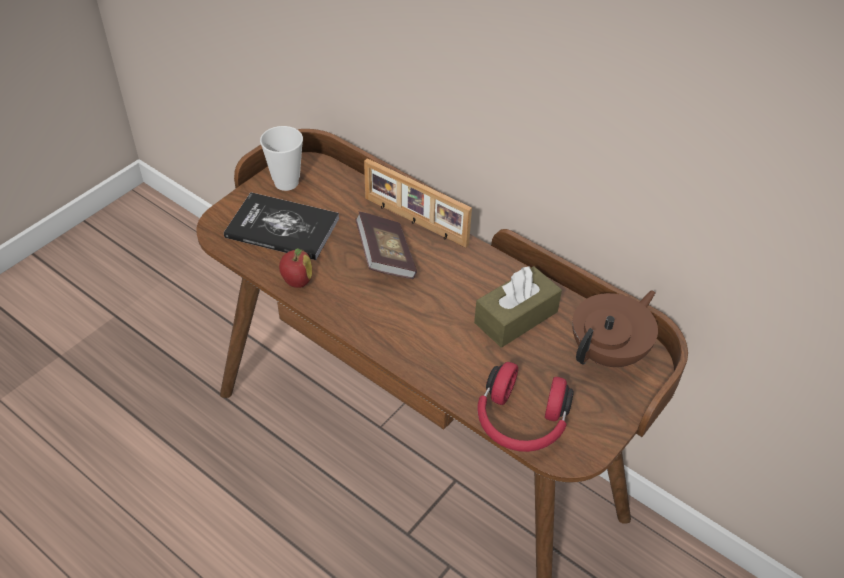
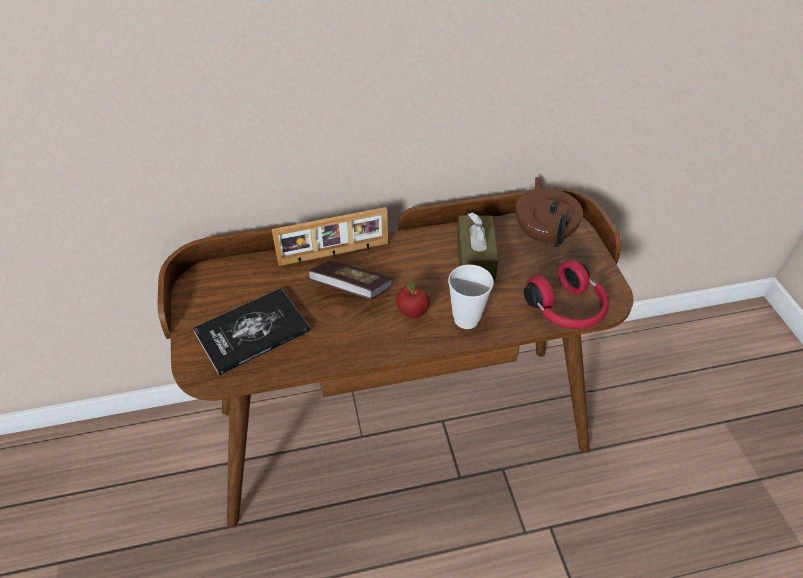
camera: 50 degrees left, 0 degrees up
cup [260,126,303,191] -> cup moved to [448,265,494,329]
apple [279,248,313,288] -> apple moved to [396,283,430,319]

